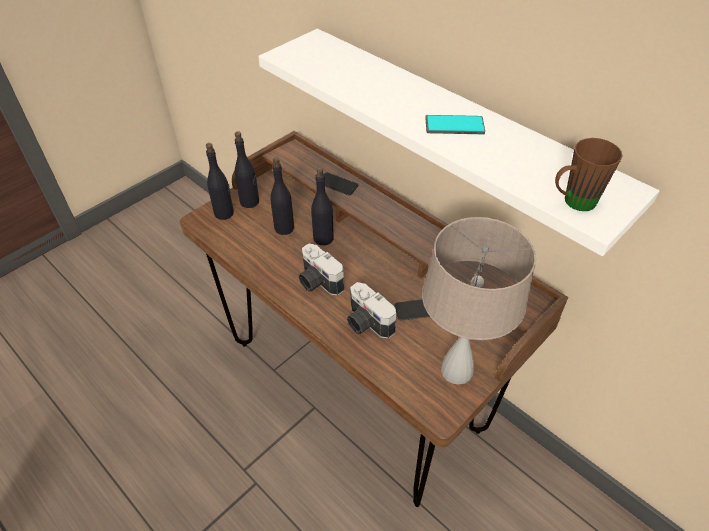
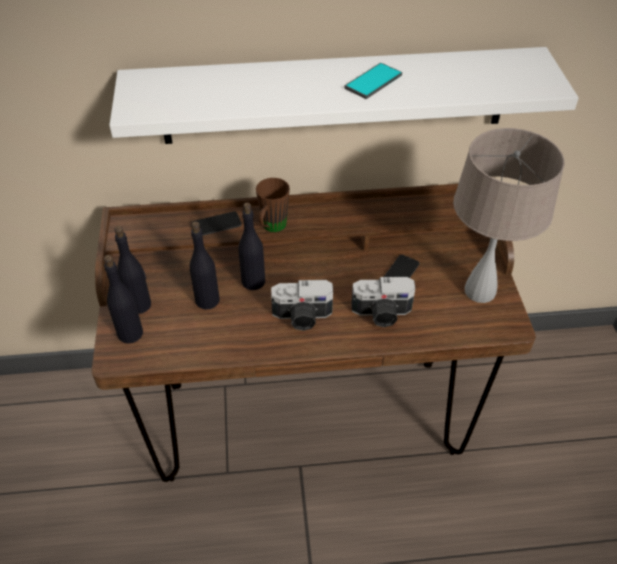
camera: 50 degrees left, 0 degrees up
brown mug [555,138,622,211] -> brown mug moved to [256,178,290,232]

